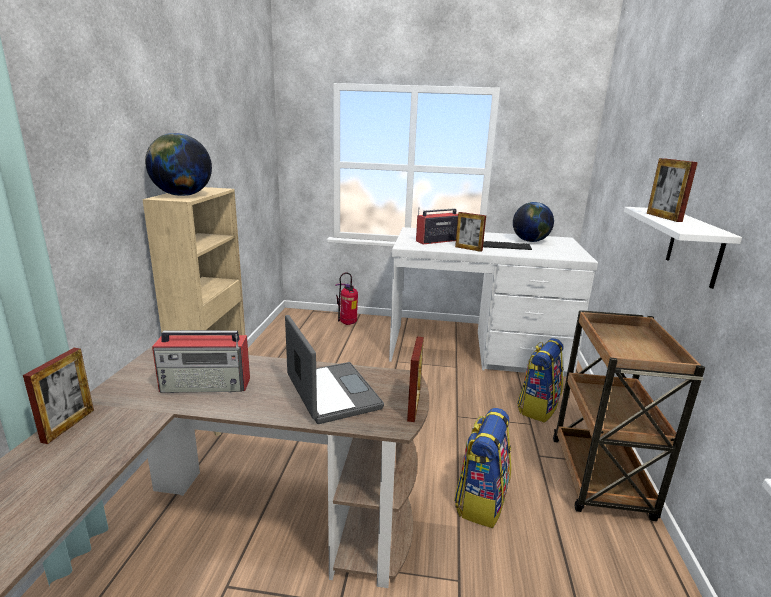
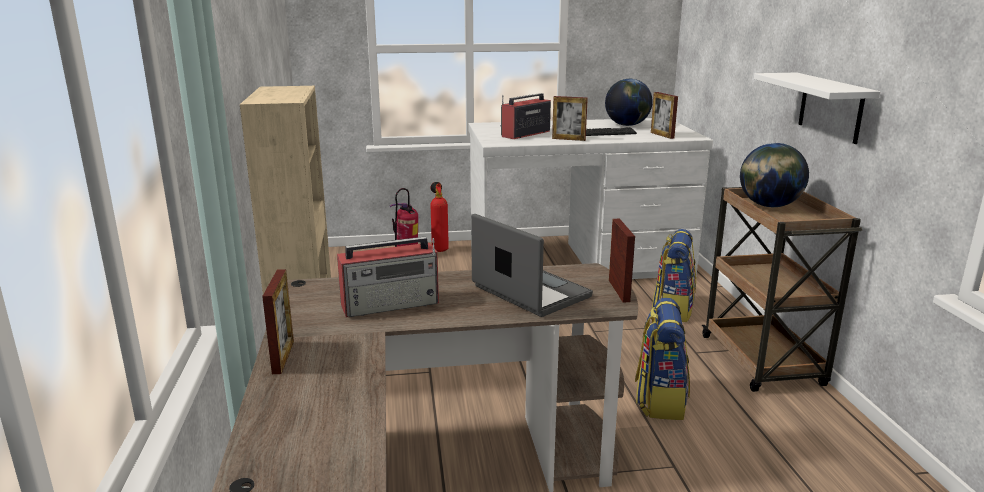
camera: 15 degrees left, 0 degrees up
globe [145,133,212,196] -> globe moved to [740,143,809,207]
picture frame [647,158,698,222] -> picture frame moved to [651,92,678,139]
none -> fire extinguisher [430,182,449,252]

